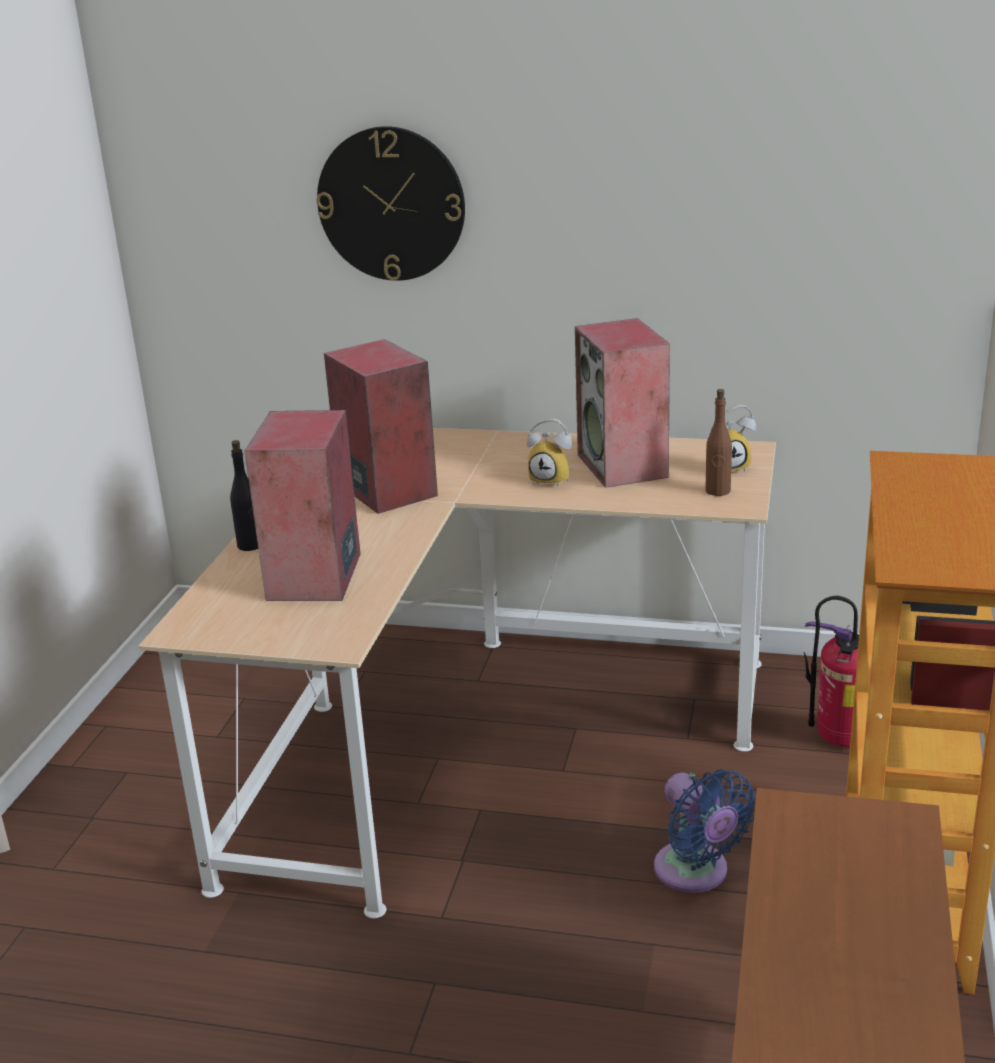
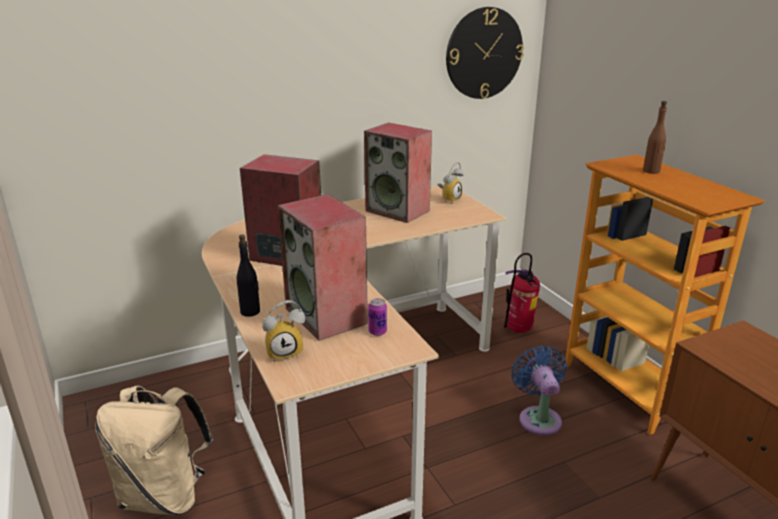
camera: 40 degrees left, 0 degrees up
wall clock [316,126,465,281] -> wall clock moved to [446,7,524,99]
alarm clock [527,418,572,487] -> alarm clock moved to [262,300,305,362]
blue fan [654,769,755,893] -> blue fan turned 120 degrees counterclockwise [511,345,567,436]
brown bottle [705,389,732,496] -> brown bottle moved to [643,101,667,174]
none -> beige backpack [95,385,213,515]
none -> can [368,298,387,336]

